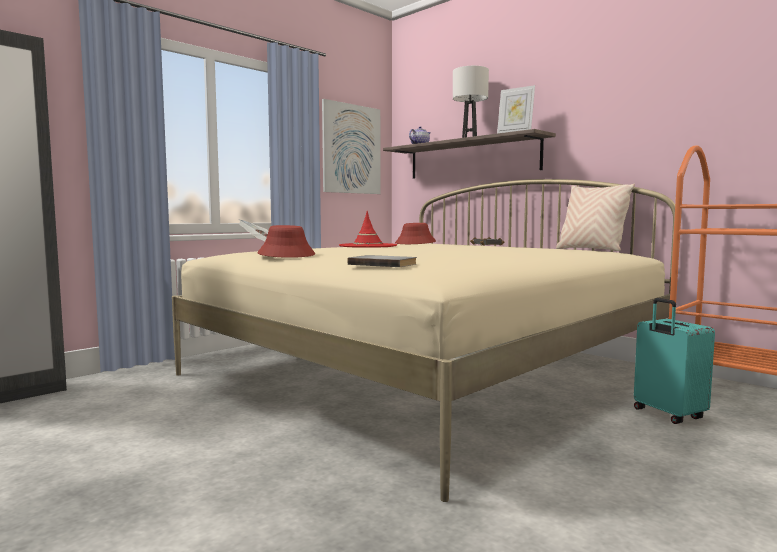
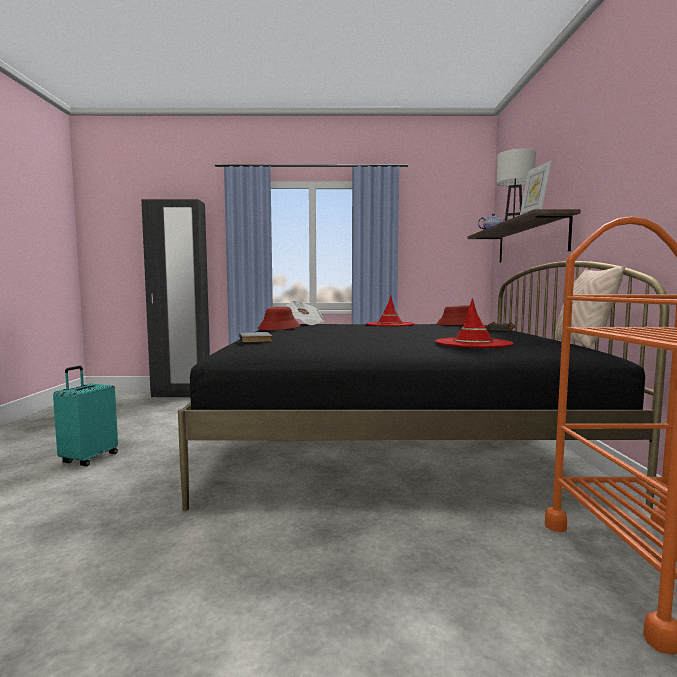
camera: 45 degrees right, 0 degrees up
beige bed [172,179,675,502] -> black bed [178,261,669,511]
picture [322,99,380,194] -> none
turquoise suitcase [634,298,715,424] -> turquoise suitcase moved to [53,366,118,466]
none -> red hat [436,298,513,348]

